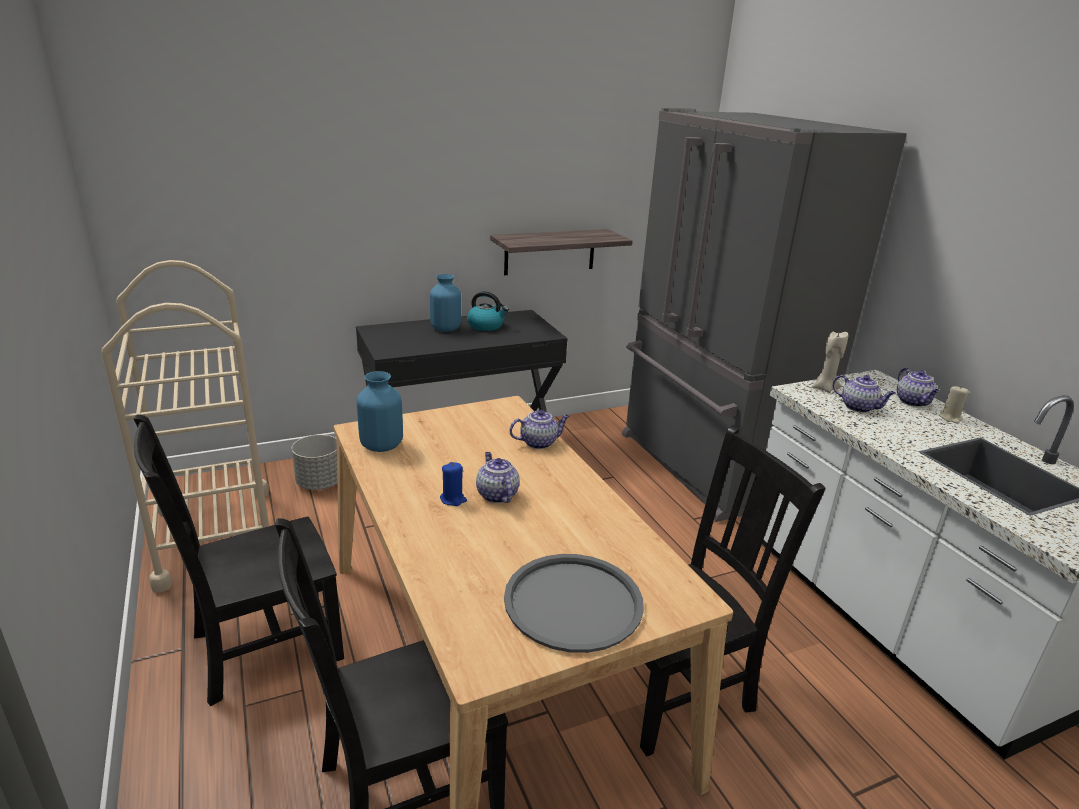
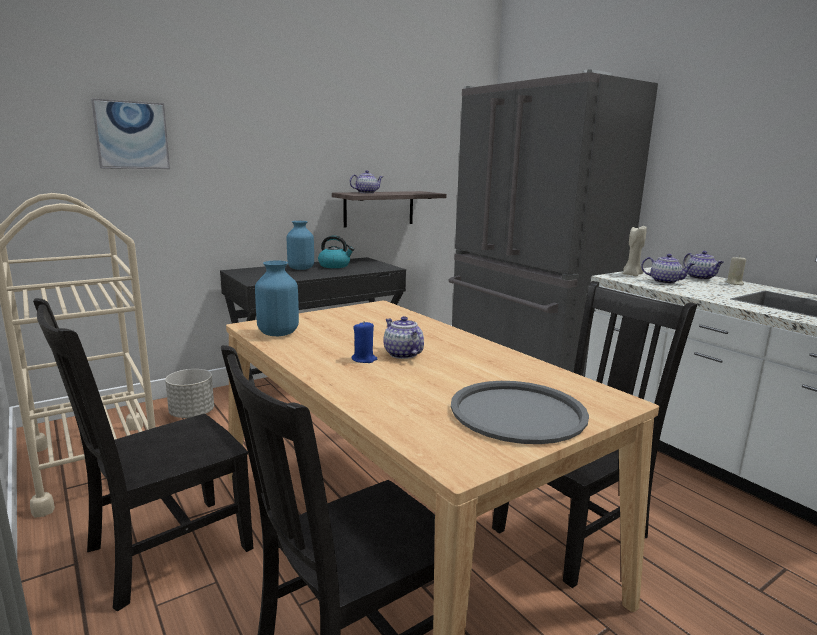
camera: 10 degrees left, 10 degrees down
teapot [509,410,569,449] -> teapot moved to [349,170,383,193]
none -> picture [91,98,170,169]

